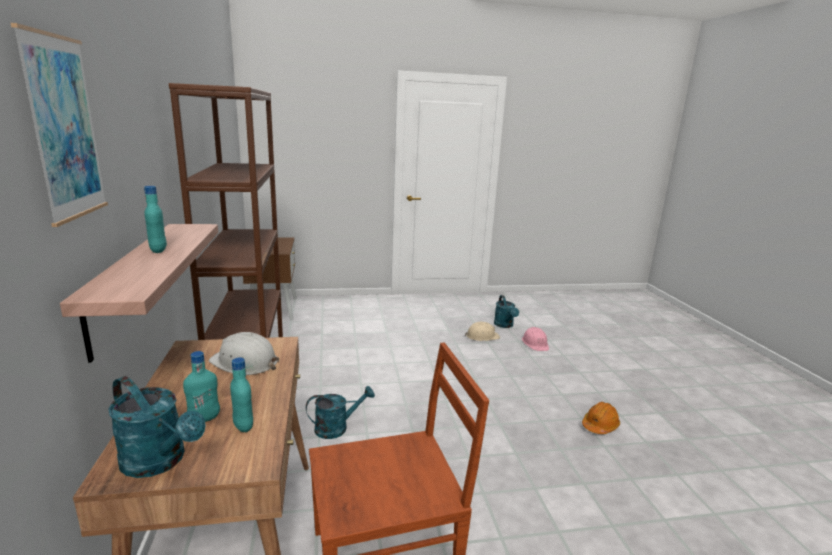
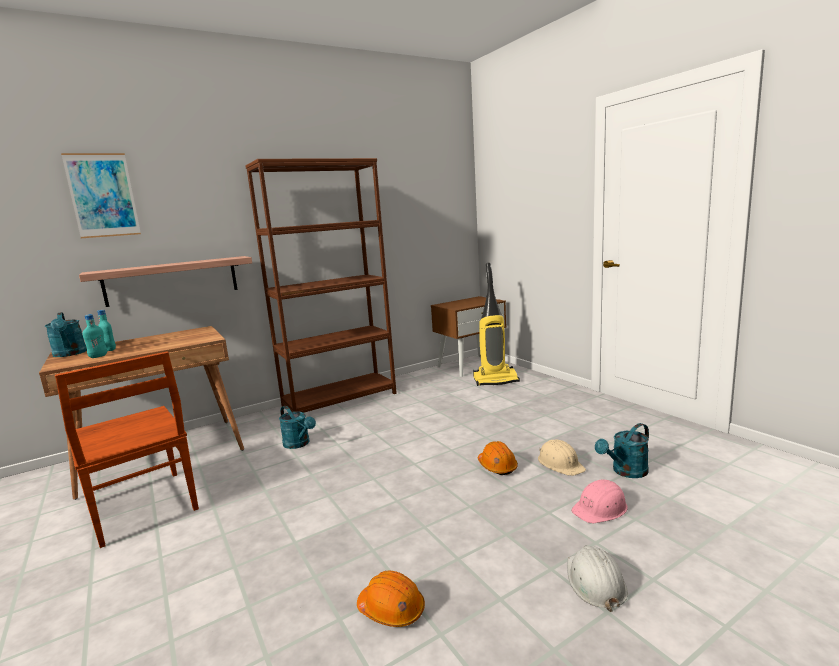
camera: 70 degrees right, 5 degrees down
turquoise watering can [108,376,206,478] -> turquoise watering can turned 45 degrees counterclockwise [45,312,87,357]
turquoise bottle [144,186,167,253] -> none
white hard hat [209,332,279,375] -> white hard hat moved to [567,545,628,612]
none -> vacuum cleaner [473,263,520,386]
none -> orange hard hat [478,441,518,475]

